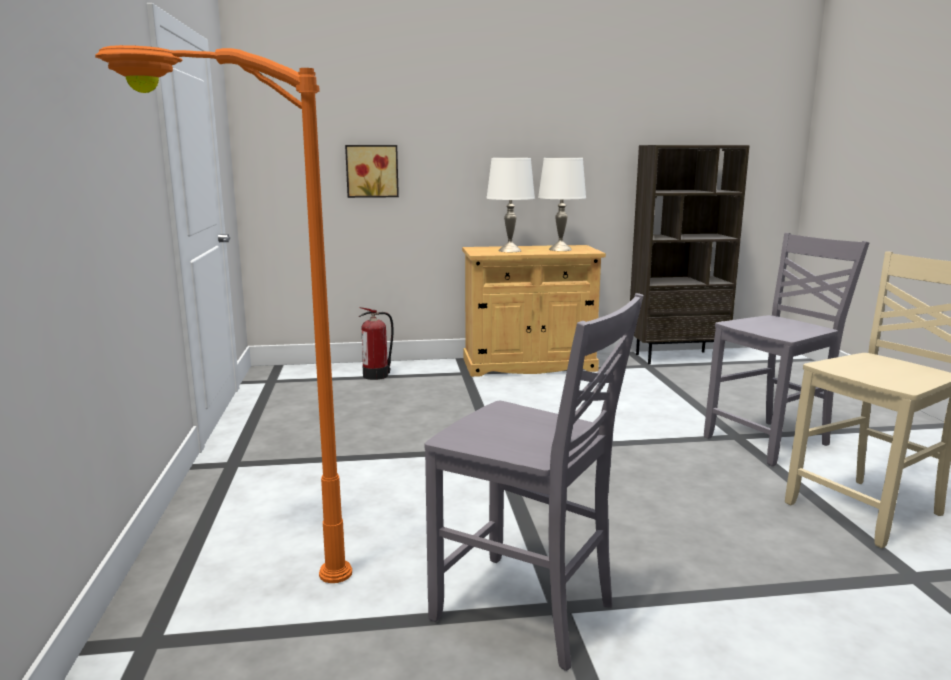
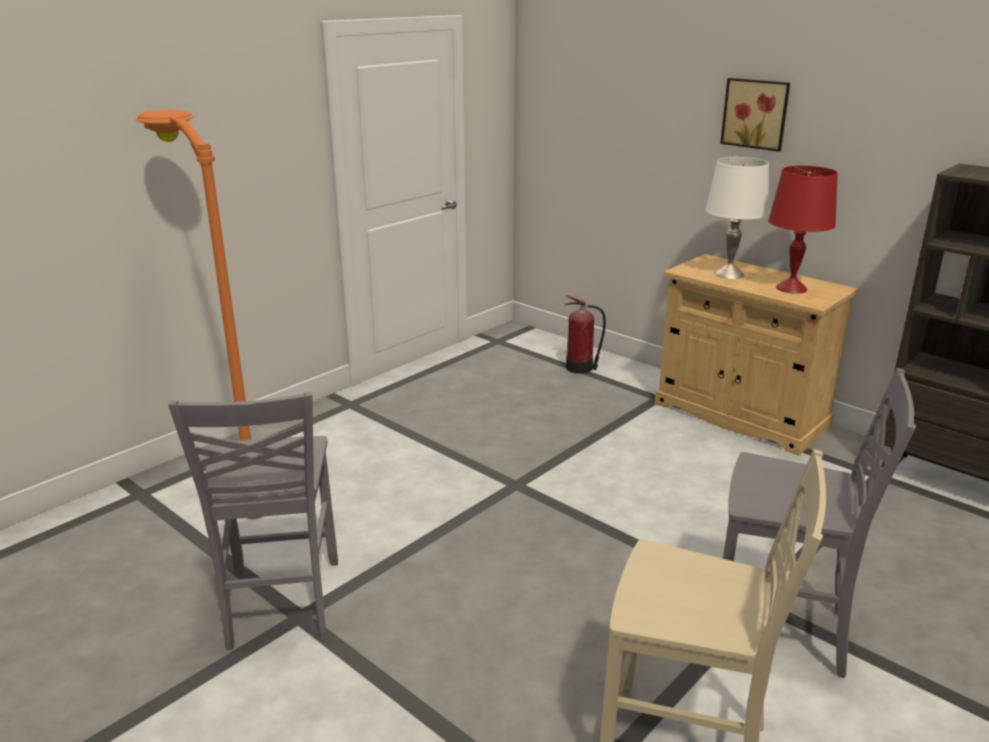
camera: 50 degrees right, 10 degrees up
picture [345,145,399,198] -> picture moved to [720,78,790,152]
white table lamp [538,158,586,251] -> red table lamp [768,166,838,294]

